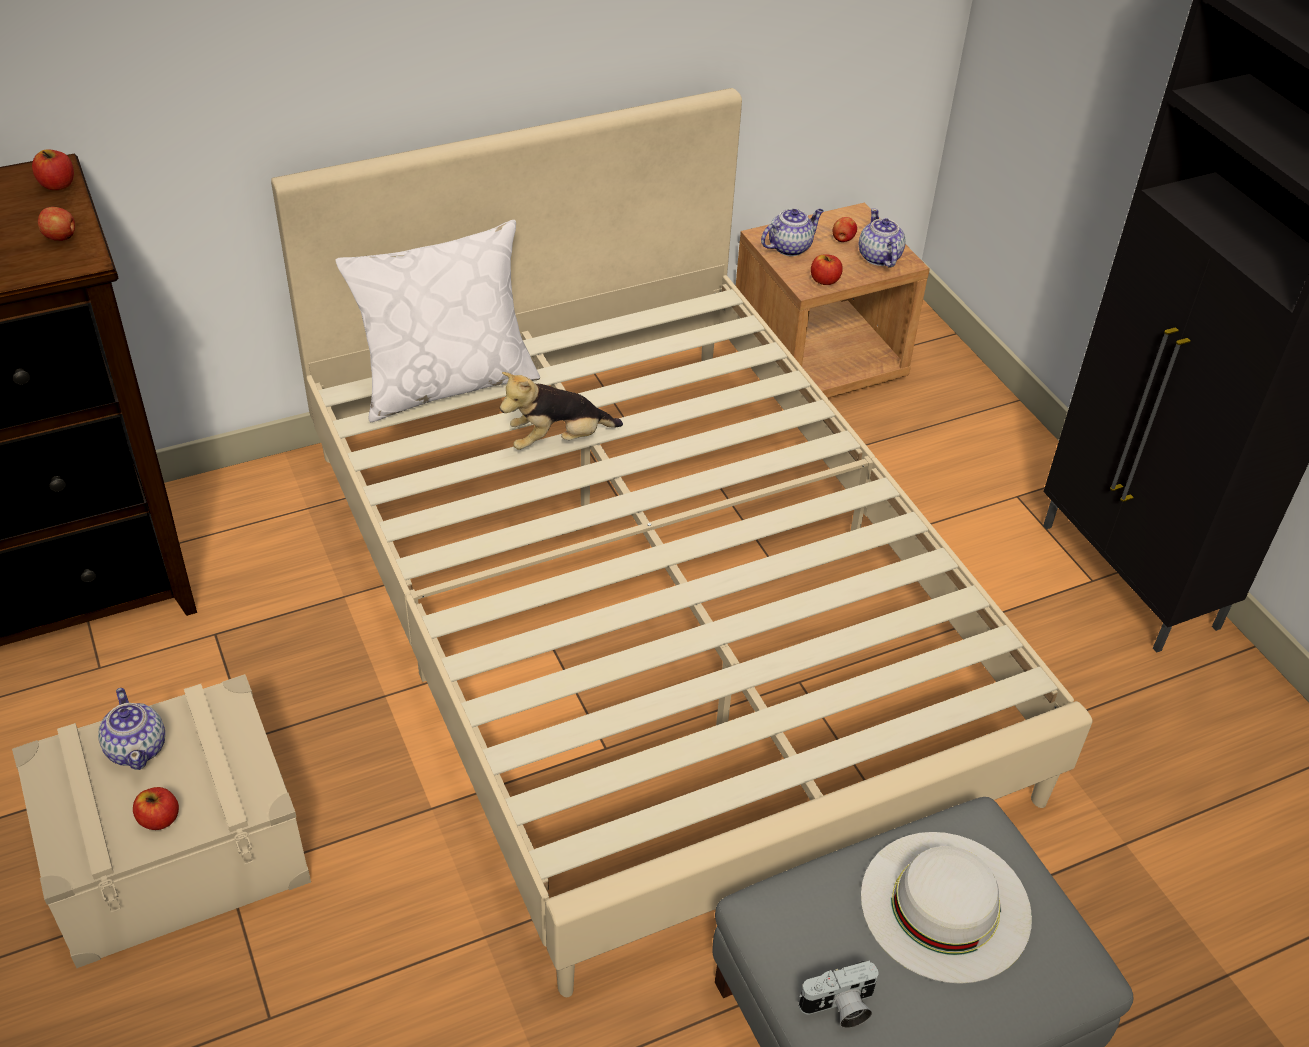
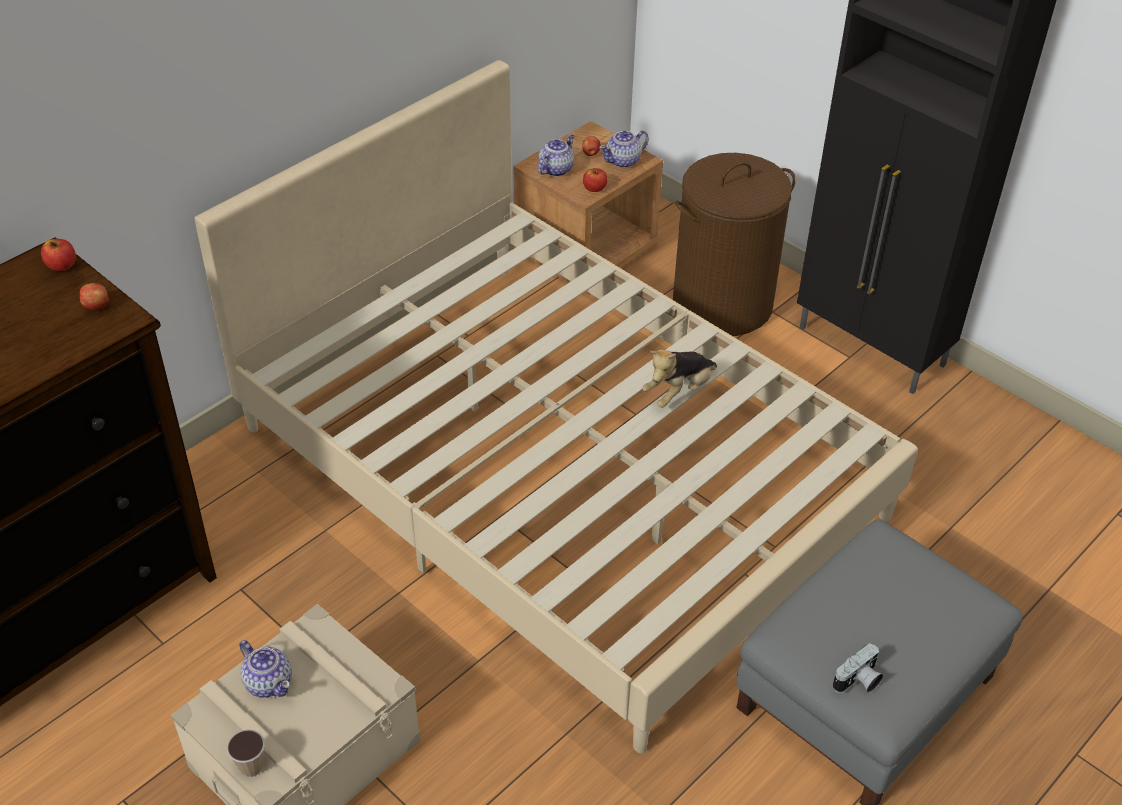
camera: 20 degrees left, 0 degrees up
apple [133,787,179,830] -> none
white pillow [335,220,540,422] -> none
plush toy [500,372,623,450] -> plush toy moved to [643,350,717,408]
teapot [859,208,906,268] -> teapot turned 90 degrees counterclockwise [599,131,649,168]
white hat [861,832,1032,984] -> none
none -> cup [227,730,265,777]
none -> brown laundry basket [673,153,796,336]

